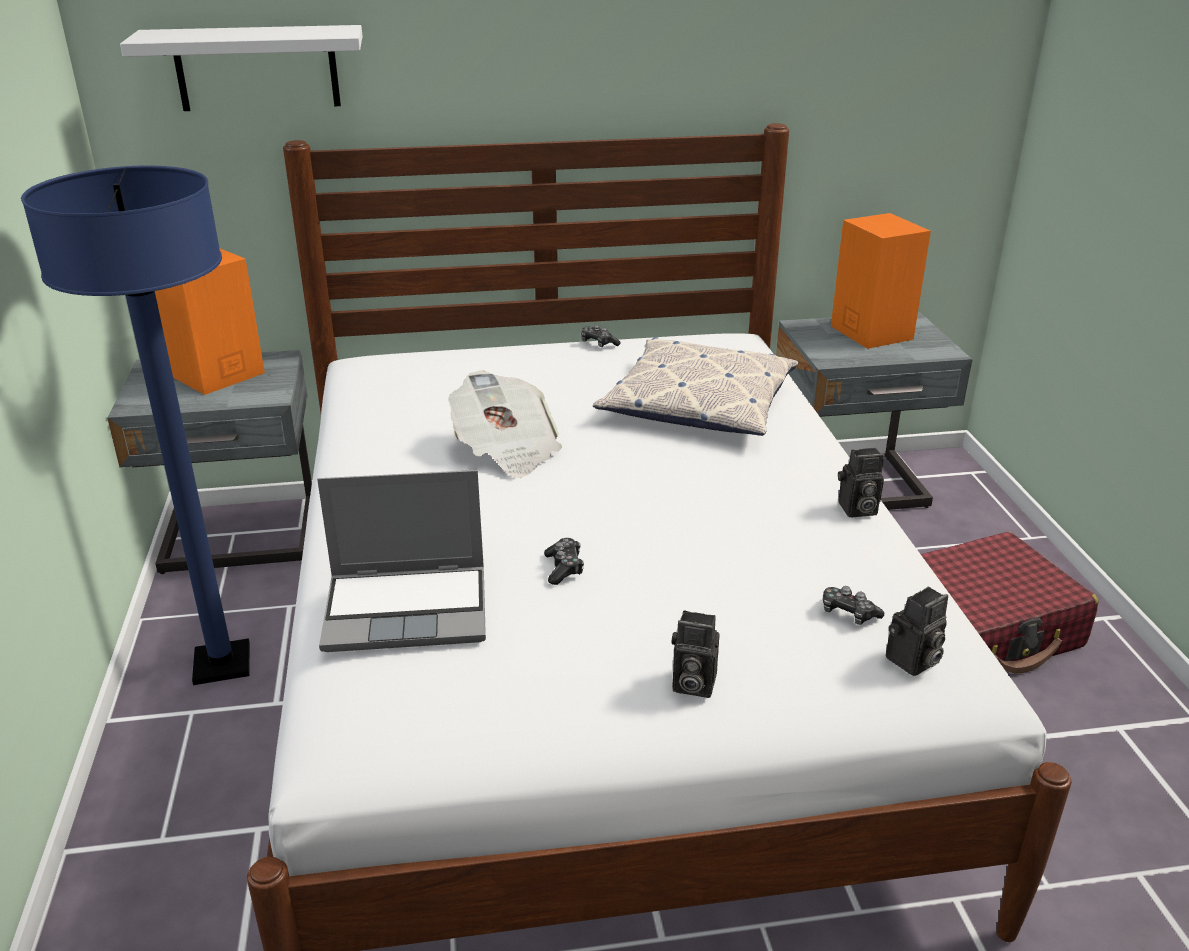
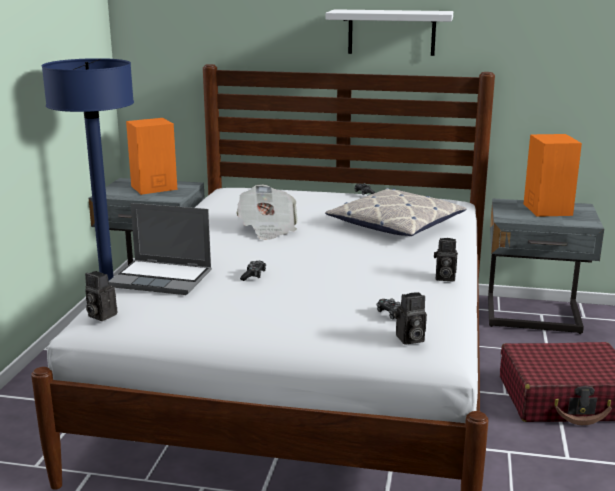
camera: 20 degrees right, 10 degrees down
white shelf [120,25,363,111] -> white shelf moved to [325,9,453,56]
camera [672,610,720,698] -> camera moved to [85,271,117,321]

